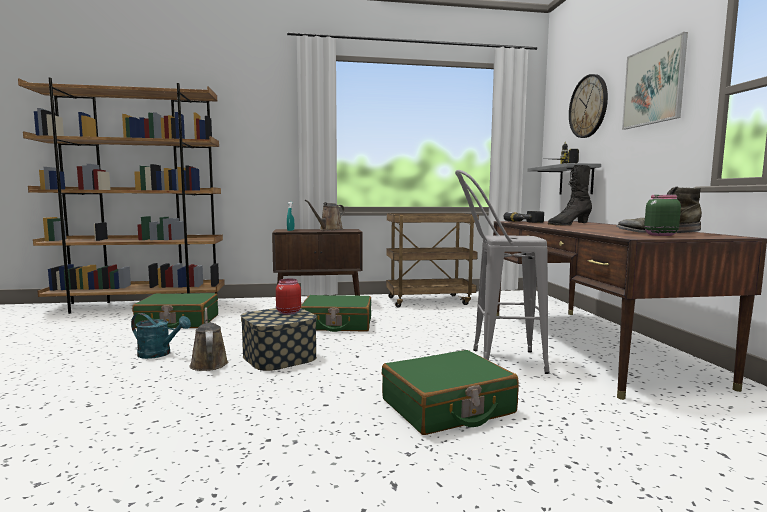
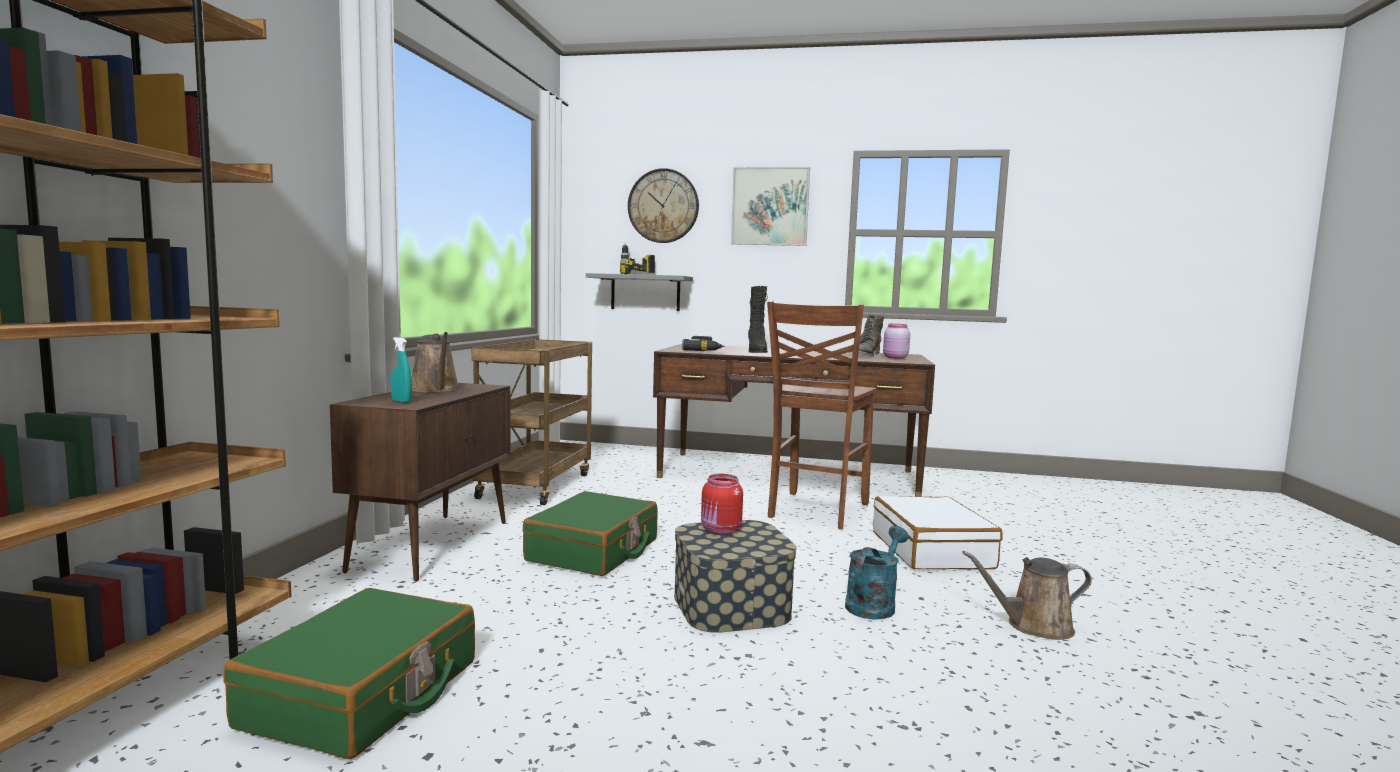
camera: 70 degrees left, 0 degrees up
turquoise watering can [131,313,191,359] -> turquoise watering can moved to [845,526,909,620]
brown watering can [190,307,228,371] -> brown watering can moved to [962,551,1092,640]
green suitcase [382,350,519,435] -> white suitcase [873,496,1003,569]
grey stool [455,170,550,374] -> brown chair [767,301,876,529]
green jar [644,195,681,236] -> pink jar [883,324,910,359]

